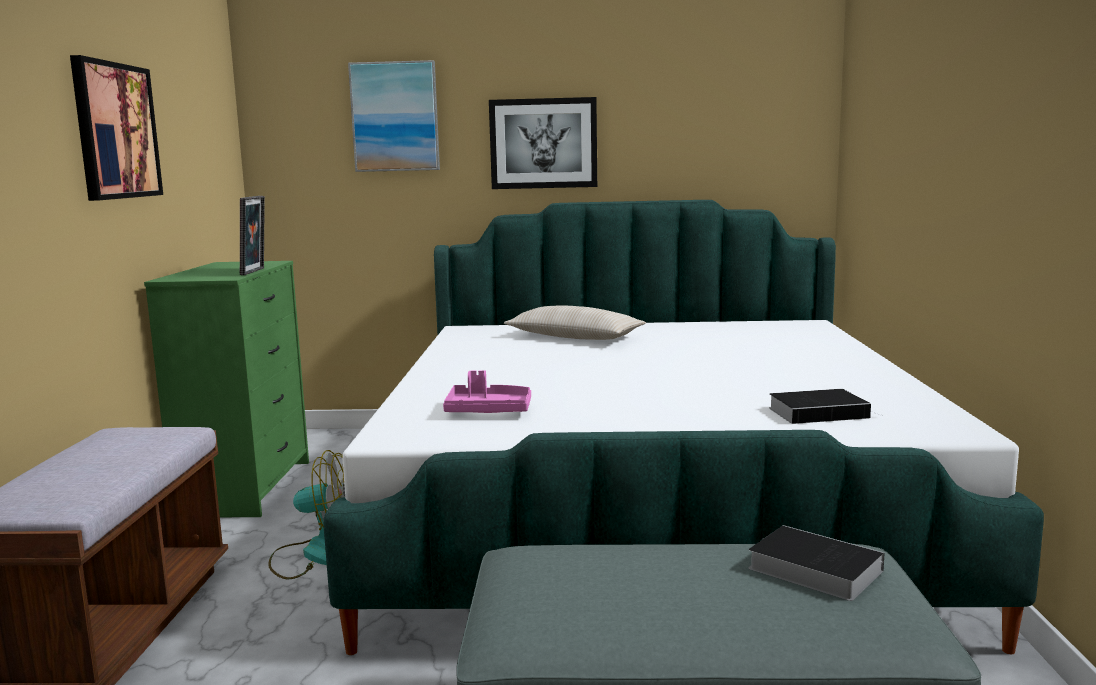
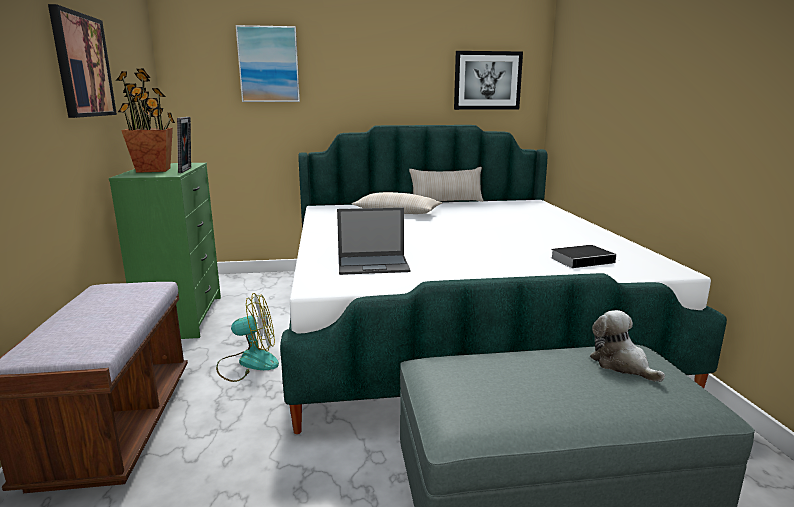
camera: 10 degrees left, 5 degrees up
pink tray [443,370,531,413] -> laptop [337,207,410,275]
picture [489,97,597,189] -> picture moved to [454,51,523,110]
book [748,525,885,601] -> plush toy [590,310,665,382]
none -> potted plant [115,68,175,173]
none -> beige pillow [409,167,484,202]

